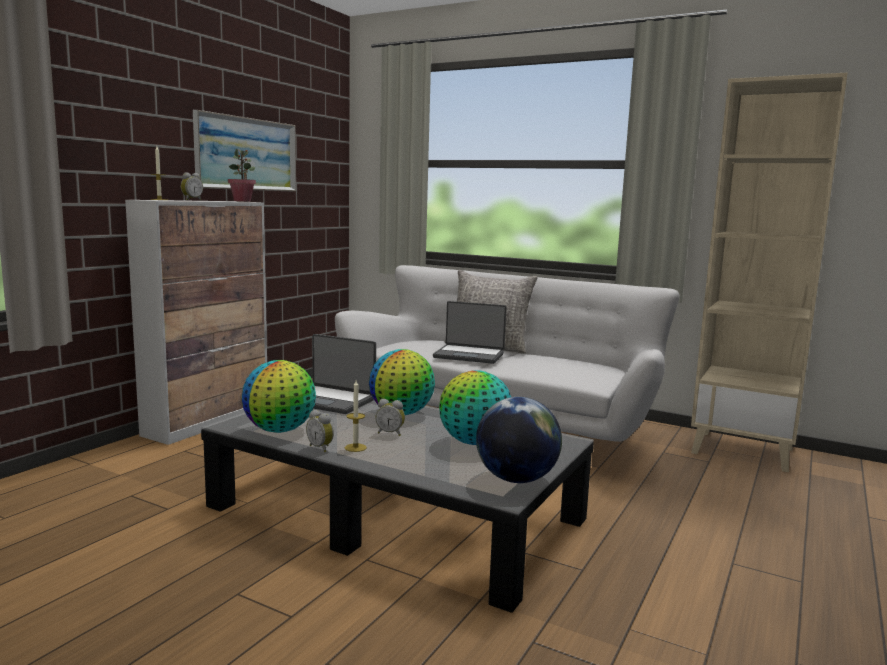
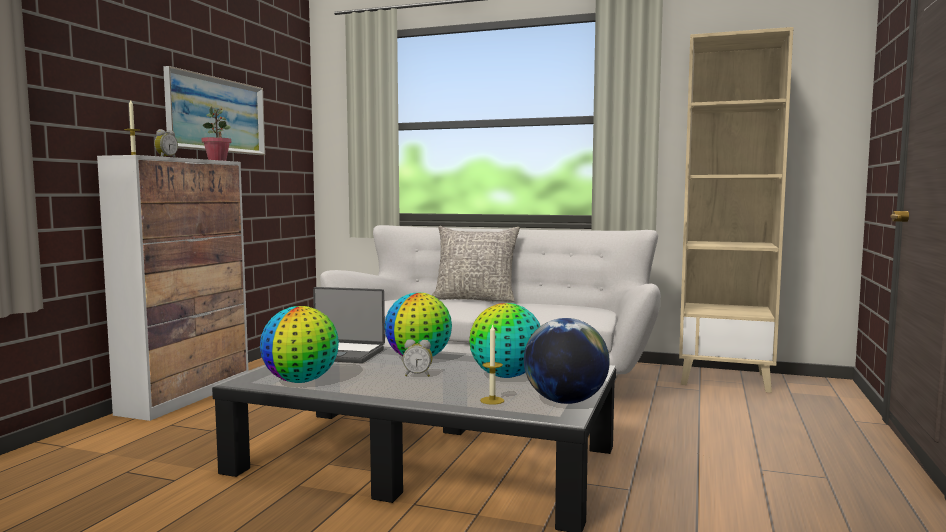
camera: 10 degrees left, 5 degrees down
alarm clock [306,409,334,452] -> none
candle [345,380,367,452] -> candle moved to [480,324,504,405]
laptop [433,301,507,364] -> none

